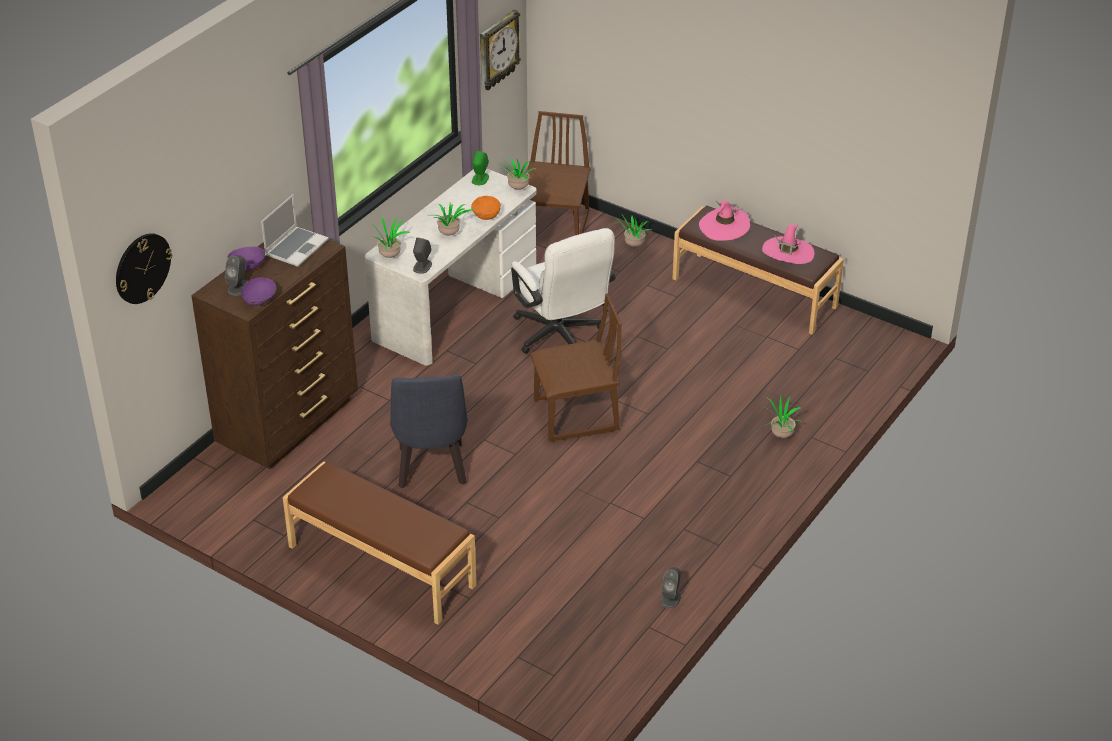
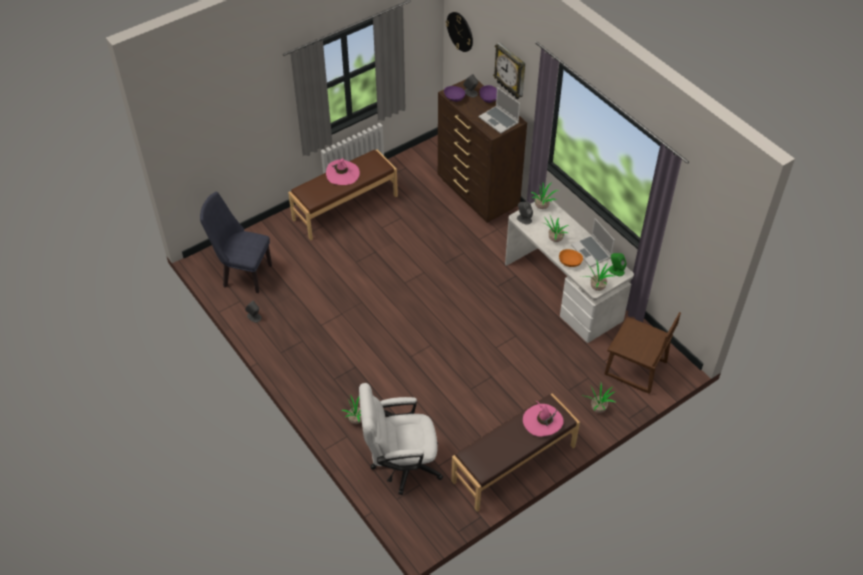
camera: 110 degrees right, 10 degrees up
blue chair [390,374,468,488] -> blue chair moved to [200,192,272,293]
wall clock [480,9,521,90] -> wall clock moved to [493,42,525,99]
white office chair [511,228,616,354] -> white office chair moved to [359,383,443,495]
brown chair [530,293,622,442] -> none
pink hat [762,224,814,264] -> pink hat moved to [326,157,360,185]
none -> laptop [571,218,615,267]

